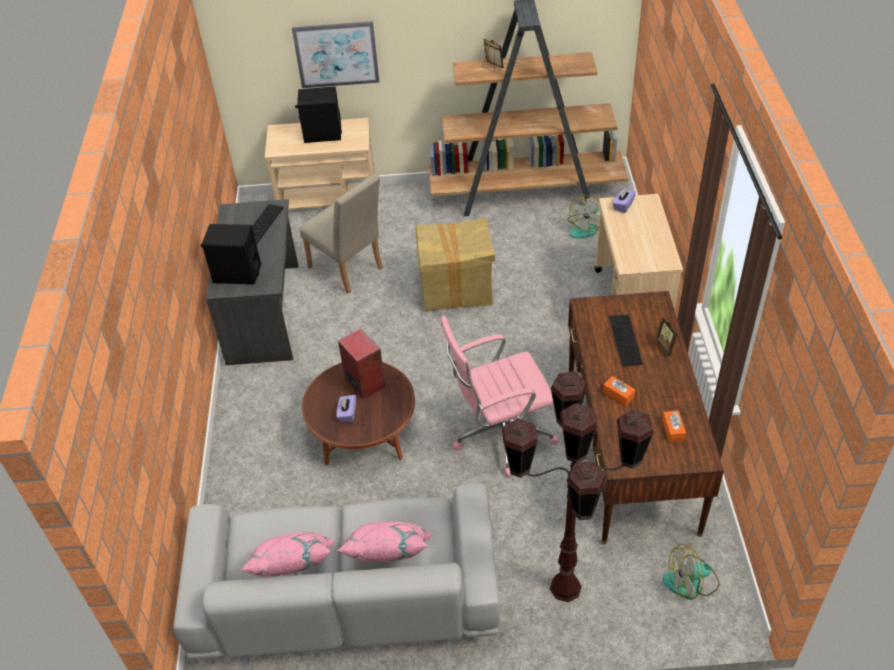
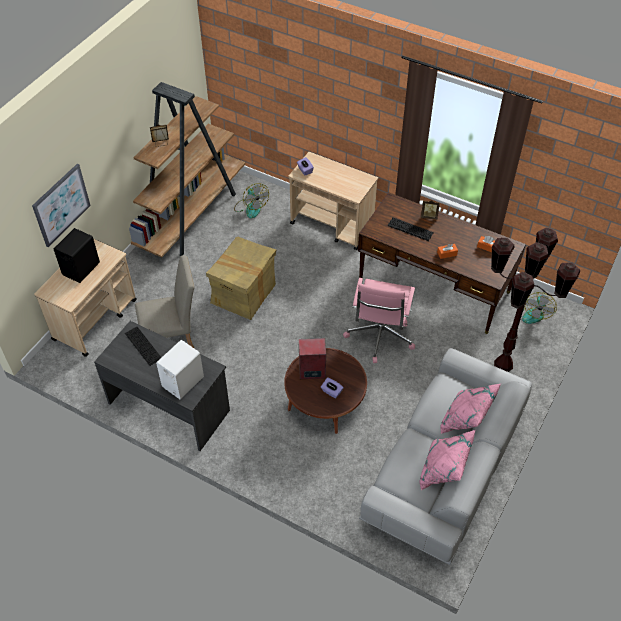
camera: 60 degrees left, 5 degrees up
black speaker [200,224,261,284] -> white speaker [156,340,204,399]

